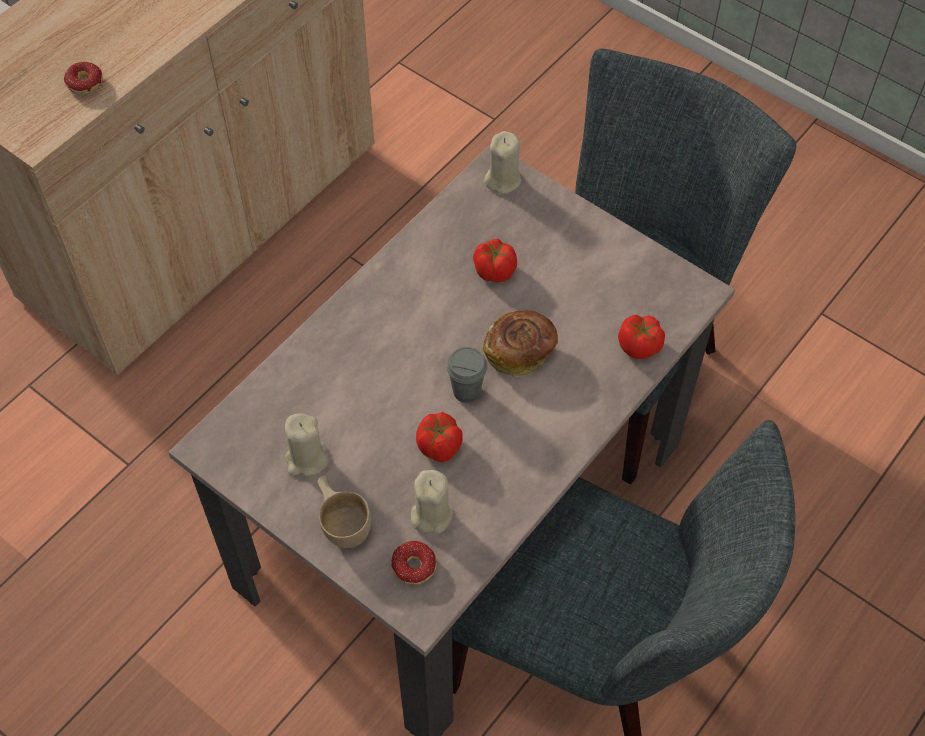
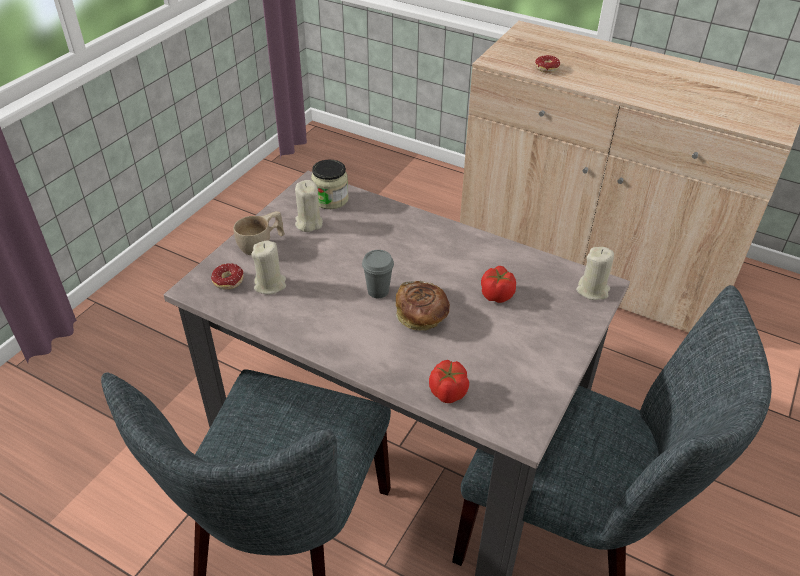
camera: 80 degrees right, 15 degrees down
tomato [416,412,462,462] -> none
none -> jar [311,160,349,209]

